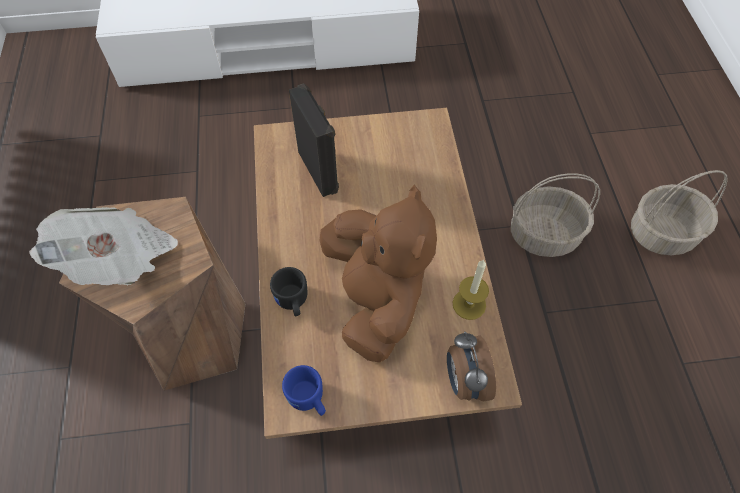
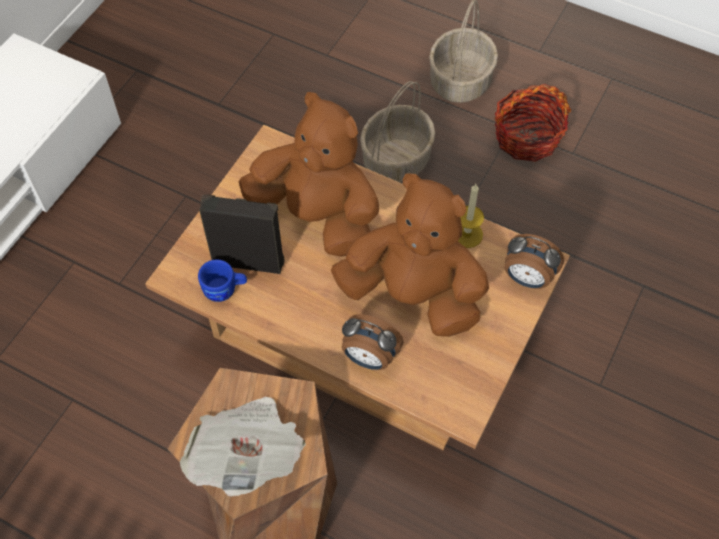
camera: 55 degrees left, 0 degrees up
black mug [270,267,307,316] -> alarm clock [342,314,404,370]
blue mug [282,365,326,416] -> blue mug moved to [198,259,247,302]
none -> brown plush toy [239,92,379,257]
none -> basket [495,84,571,162]

